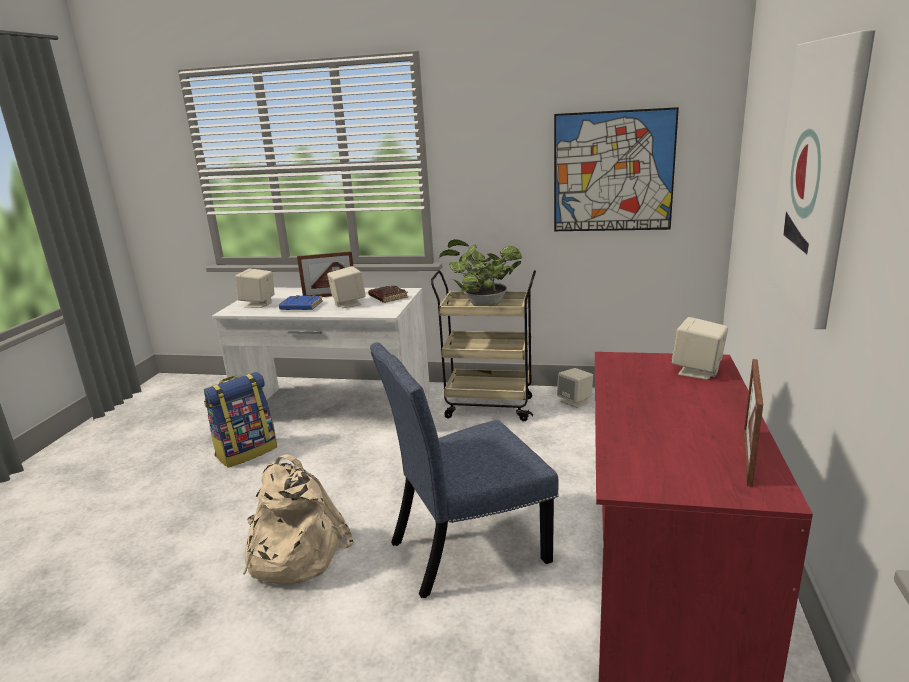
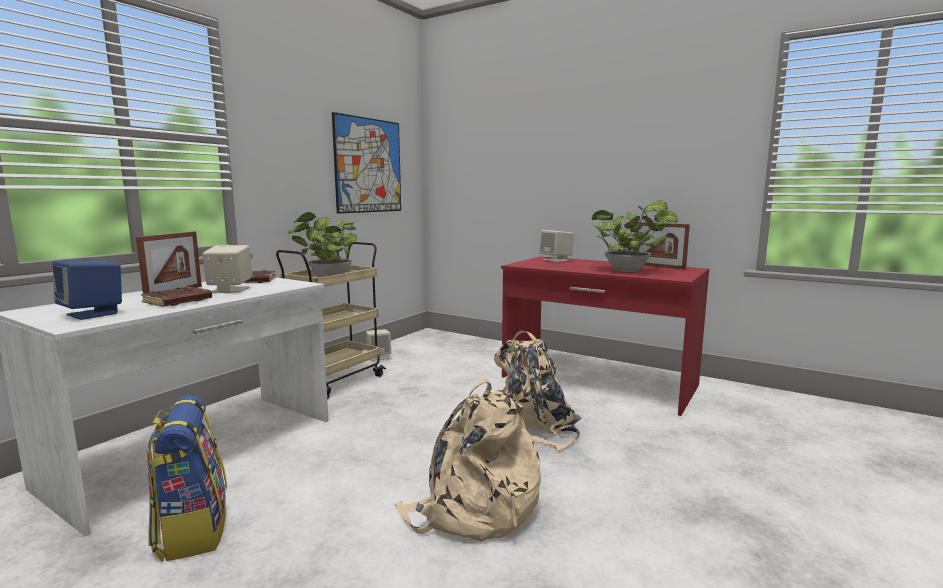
camera: 70 degrees left, 10 degrees down
beige speaker [235,269,275,308] -> blue speaker [52,261,122,320]
blue book [279,295,323,310] -> brown book [141,287,212,307]
blue chair [370,342,559,598] -> beige backpack [494,330,581,451]
picture [767,30,876,329] -> none
none -> potted plant [592,200,678,272]

